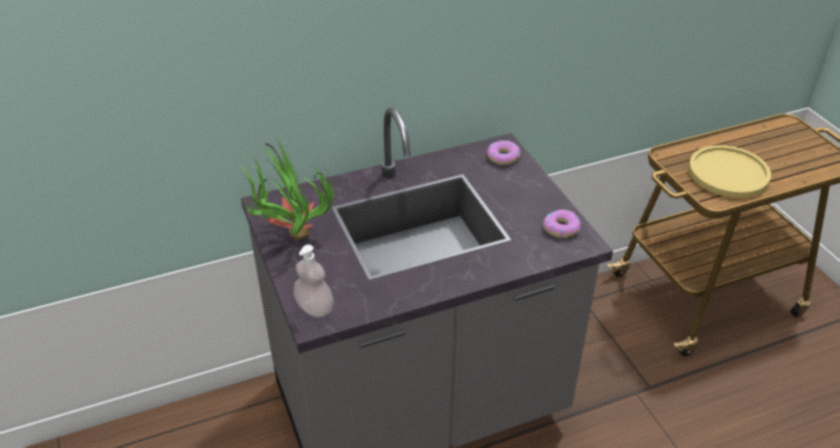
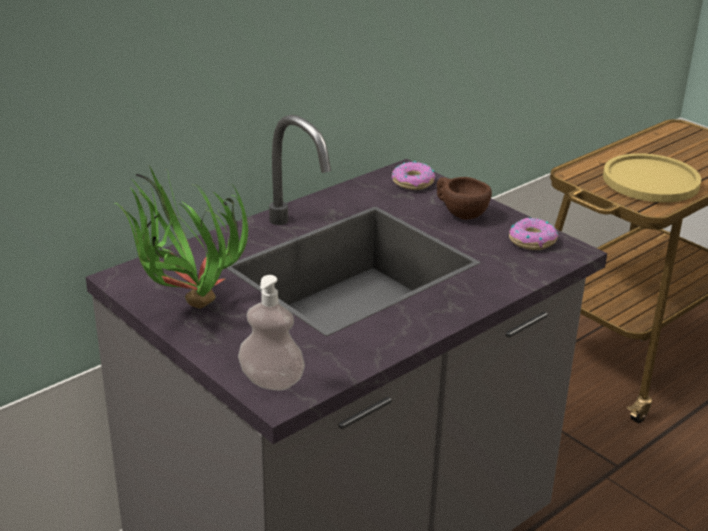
camera: 20 degrees left, 10 degrees down
none -> brown cup [437,177,492,219]

